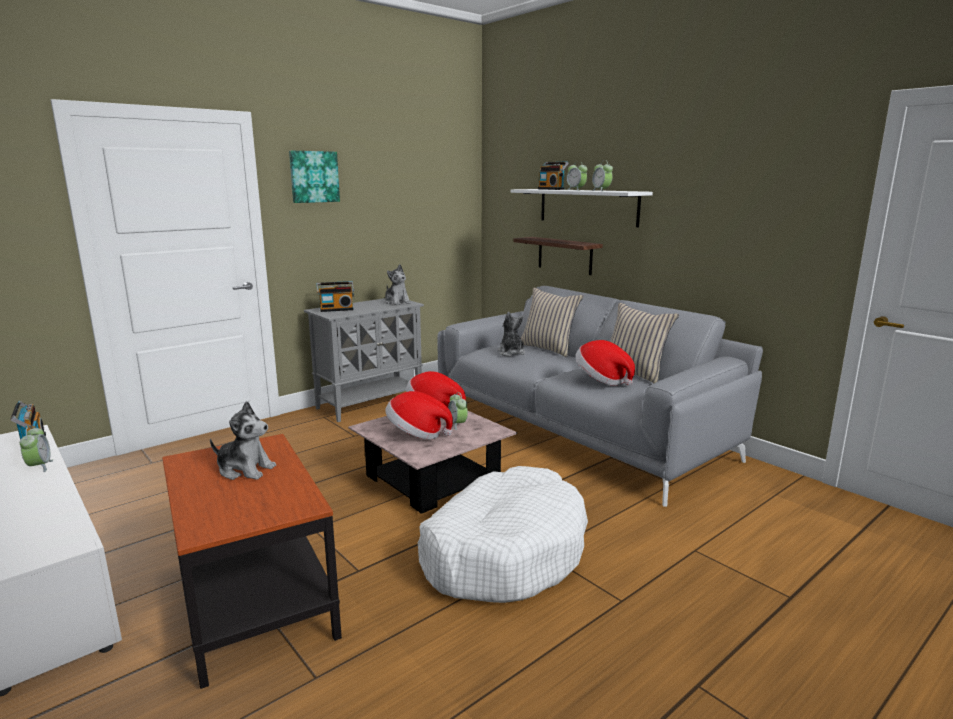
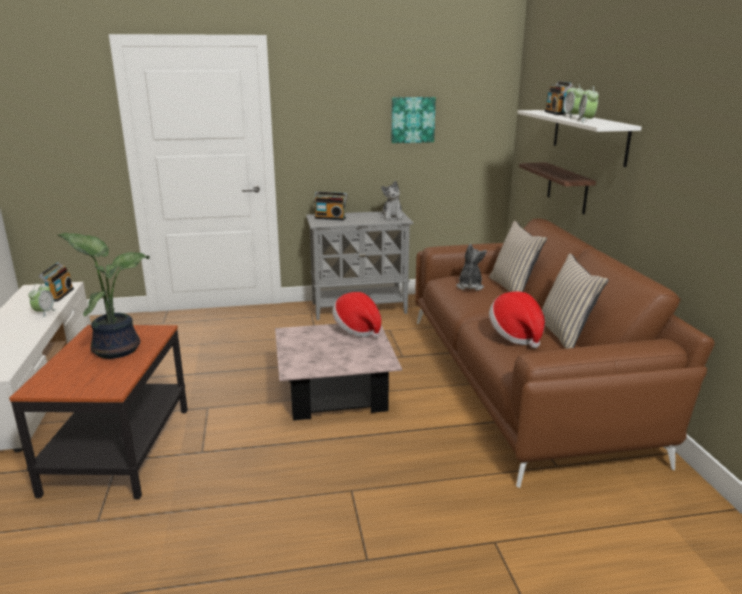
camera: 30 degrees right, 5 degrees up
plush toy [210,401,276,480] -> potted plant [57,233,150,359]
picture [289,151,340,203] -> picture moved to [391,97,436,143]
hat [385,391,453,440] -> none
white dog bed [418,466,588,603] -> none
grey sofa [437,286,763,507] -> brown sofa [415,218,715,488]
alarm clock [448,392,468,430] -> none

